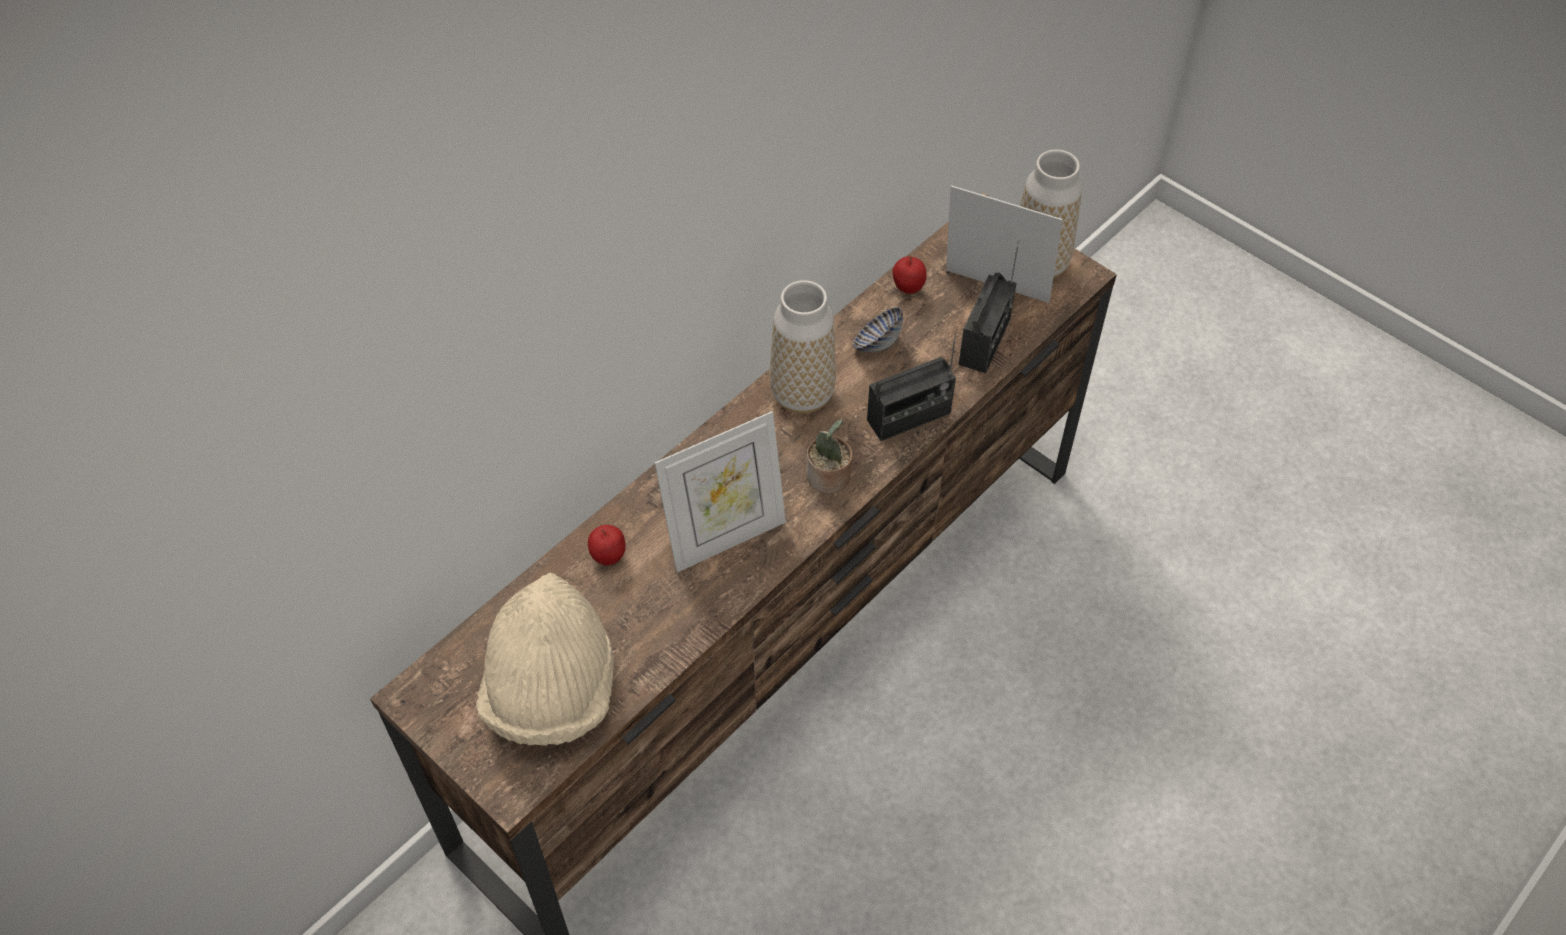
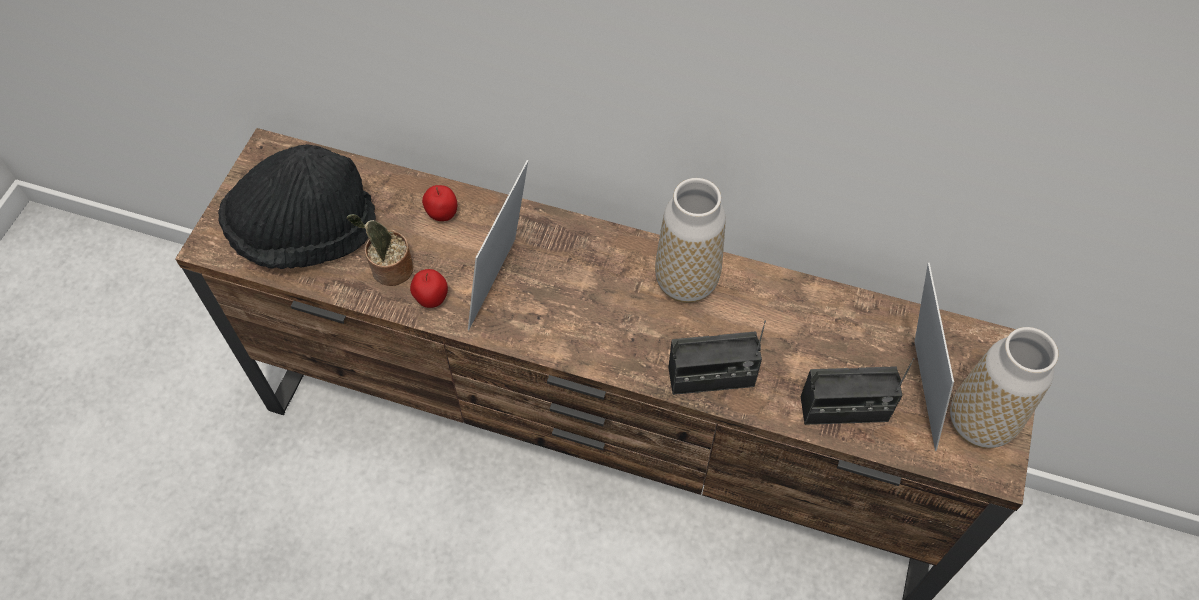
camera: 65 degrees right, 5 degrees up
beige hat [476,572,614,746] -> black hat [218,144,376,269]
picture frame [655,411,786,573] -> picture frame turned 75 degrees clockwise [468,160,528,330]
potted plant [806,419,853,494] -> potted plant moved to [346,214,413,286]
bowl [853,307,903,352] -> none
radio [867,333,956,441] -> radio turned 45 degrees counterclockwise [668,321,766,395]
apple [893,256,927,294] -> apple moved to [410,269,448,308]

